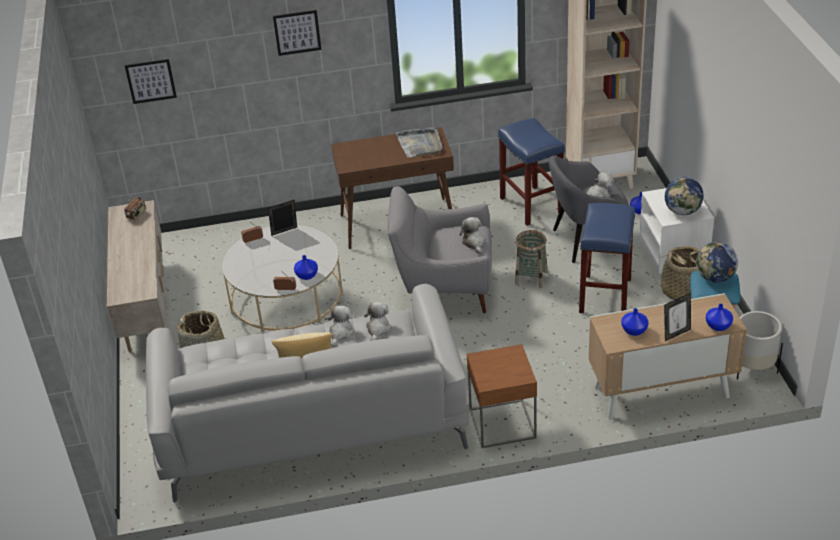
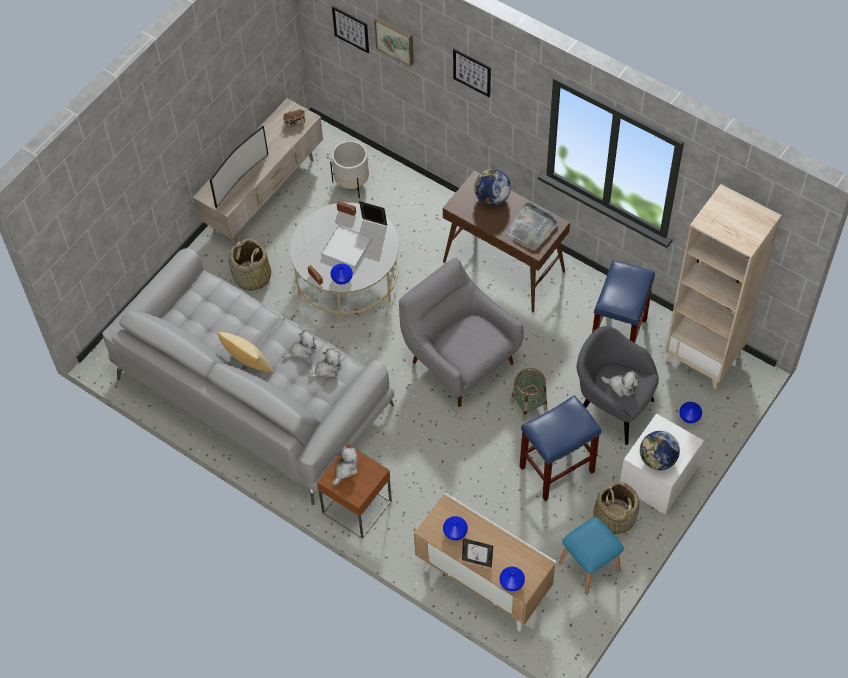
camera: 45 degrees right, 20 degrees up
plush toy [459,217,485,254] -> plush toy moved to [332,447,358,485]
globe [696,242,738,283] -> globe moved to [474,169,511,206]
white planter [737,311,783,380] -> white planter moved to [330,141,369,198]
none -> television [210,126,268,208]
none -> white tray [321,225,372,269]
none -> picture [374,16,414,67]

